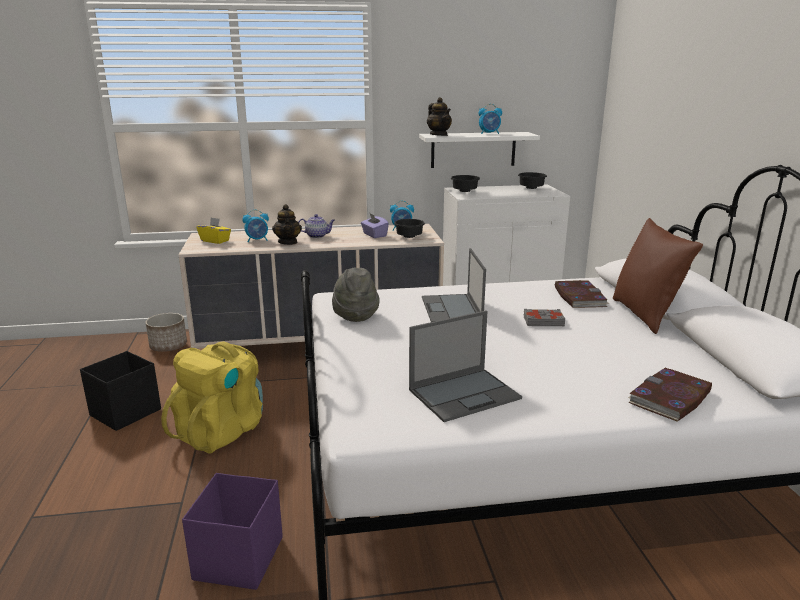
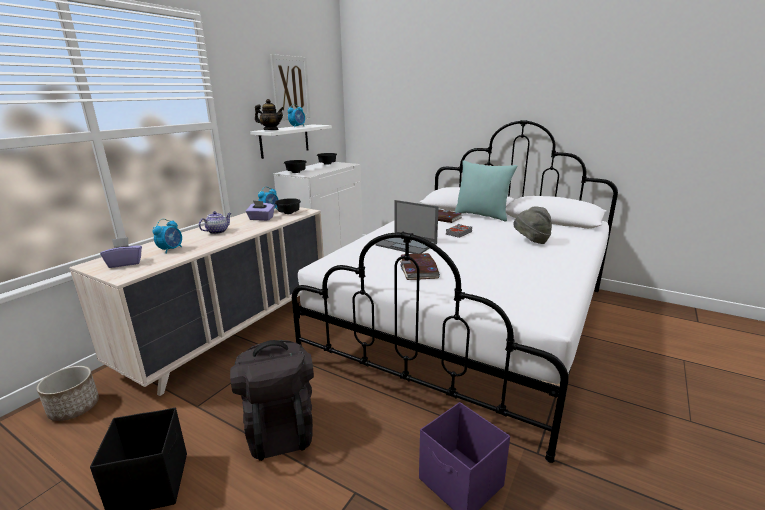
camera: 50 degrees left, 0 degrees up
yellow backpack [161,341,263,454] -> black backpack [230,340,314,461]
yellow tissue box [197,217,231,244] -> purple tissue box [100,237,142,268]
teapot [272,204,302,245] -> none
grey hat [332,267,380,322] -> grey hat moved to [513,206,552,244]
laptop [409,310,522,422] -> none
brown pillow [613,218,703,334] -> turquoise pillow [454,160,517,222]
book [628,368,712,421] -> book moved to [400,253,440,280]
none -> picture [270,54,311,120]

